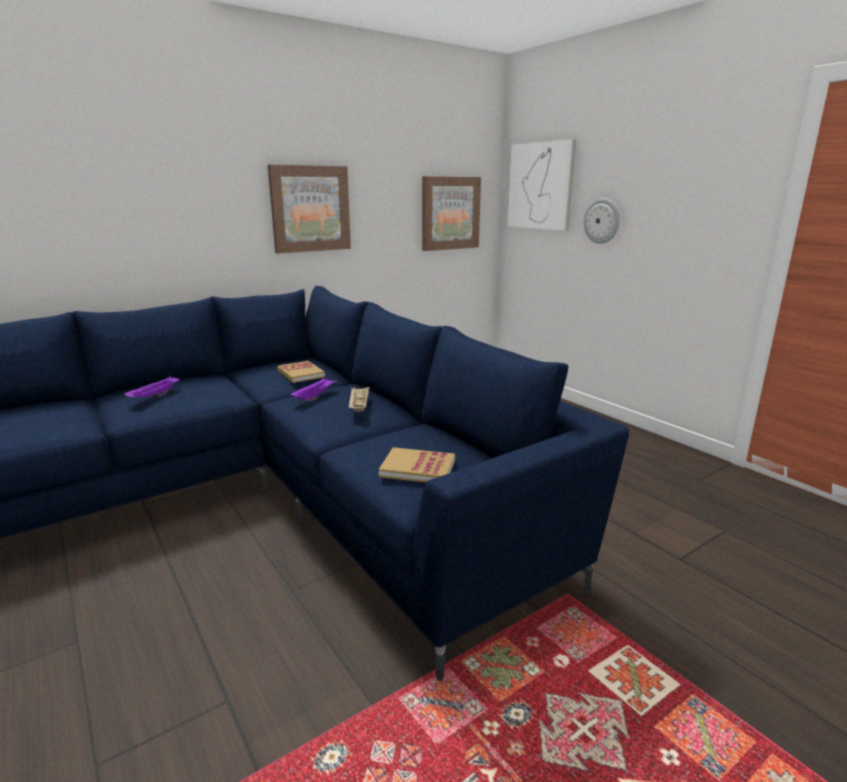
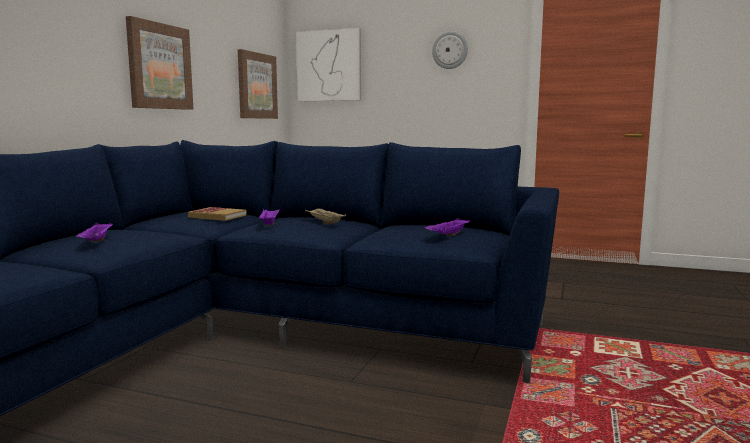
camera: 35 degrees left, 10 degrees down
book [379,447,455,483] -> purple tray [424,218,470,236]
wall clock [584,198,620,244] -> wall clock moved to [432,31,468,69]

